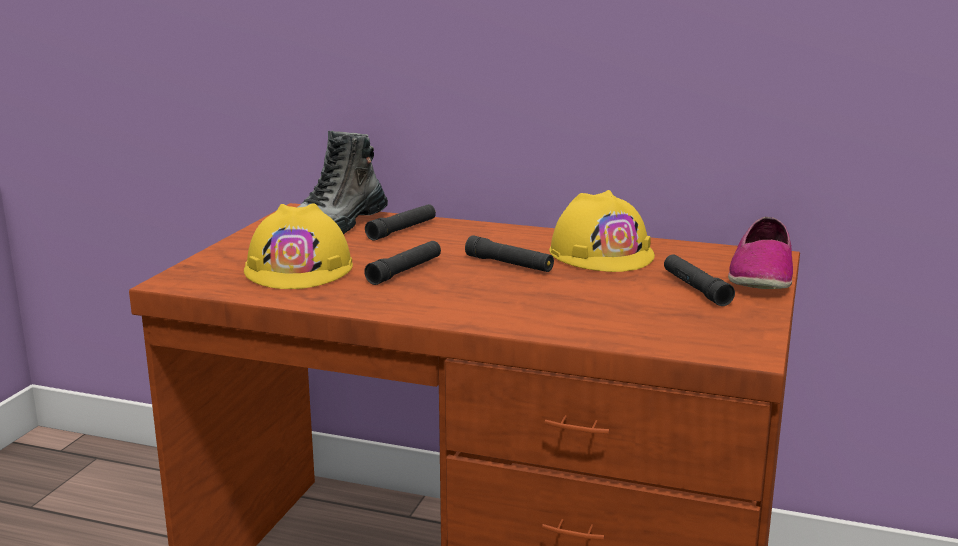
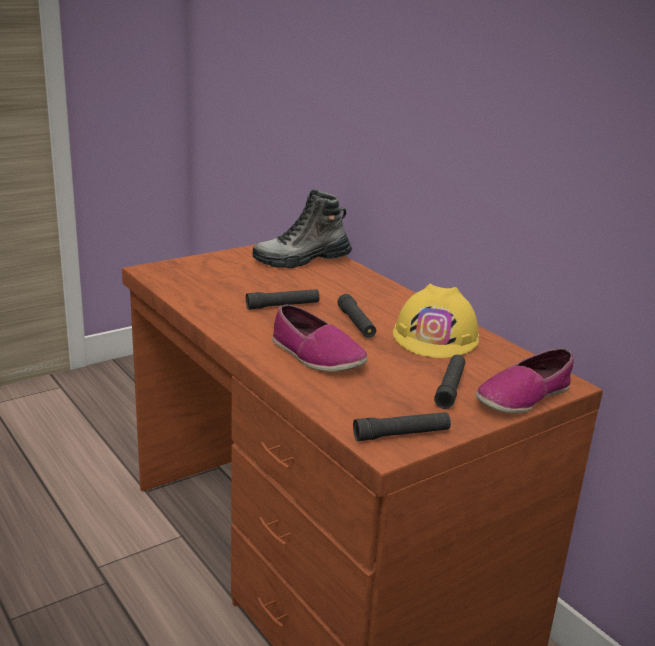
camera: 35 degrees right, 5 degrees up
yellow hard hat [244,203,353,289] -> none
black flashlight [365,204,436,241] -> black flashlight moved to [353,412,451,441]
none -> shoe [272,305,368,372]

